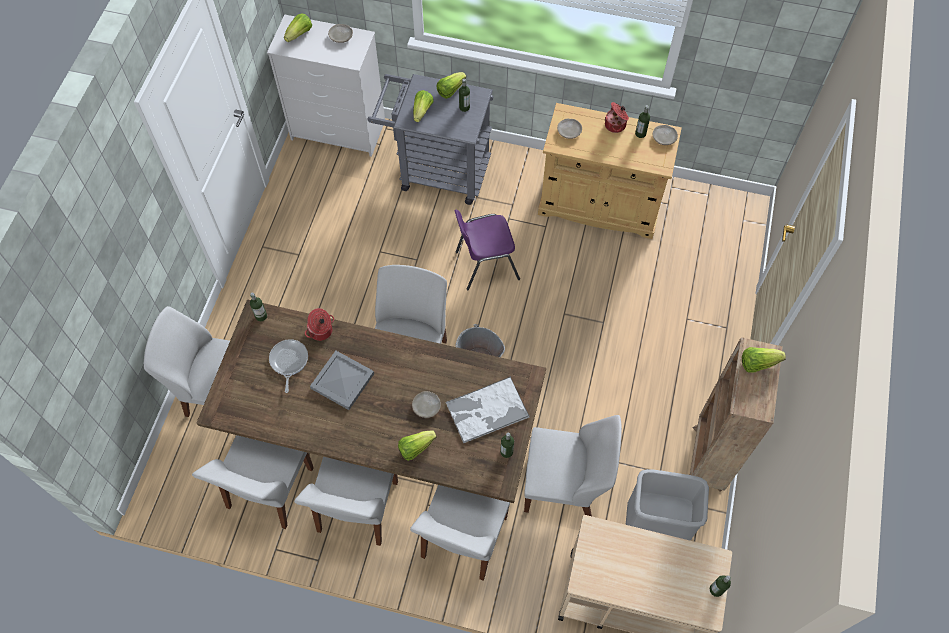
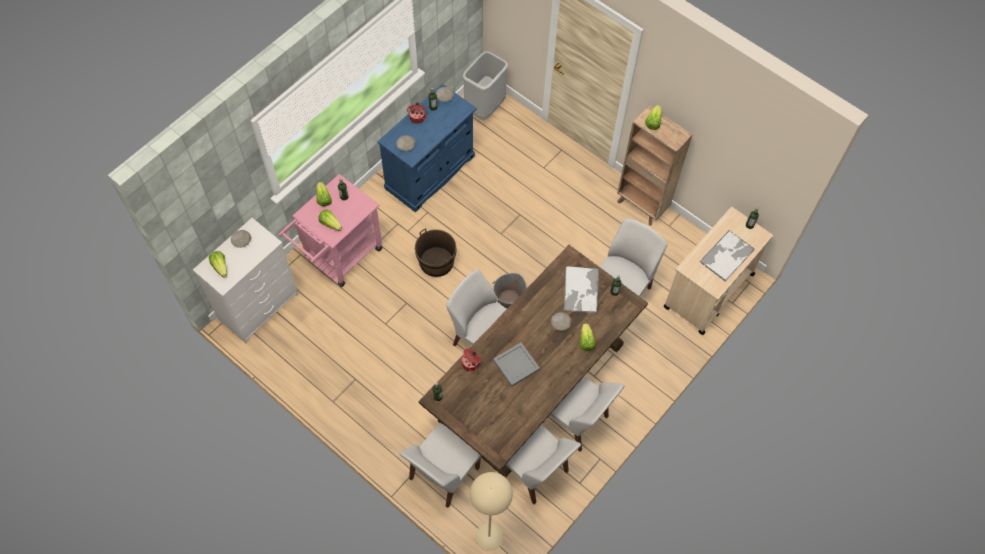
camera: 65 degrees left, 0 degrees up
frying pan [269,339,308,393] -> none
grey cart [367,74,493,205] -> pink cart [279,174,382,287]
white chair [410,485,510,581] -> none
purple chair [454,210,520,290] -> brown bucket [415,228,457,277]
beige cabinet [538,103,682,239] -> blue cabinet [377,84,477,212]
grey trash can [626,469,709,541] -> grey trash can moved to [462,51,508,120]
none -> beige floor lamp [470,472,513,551]
none -> tray [700,230,755,282]

